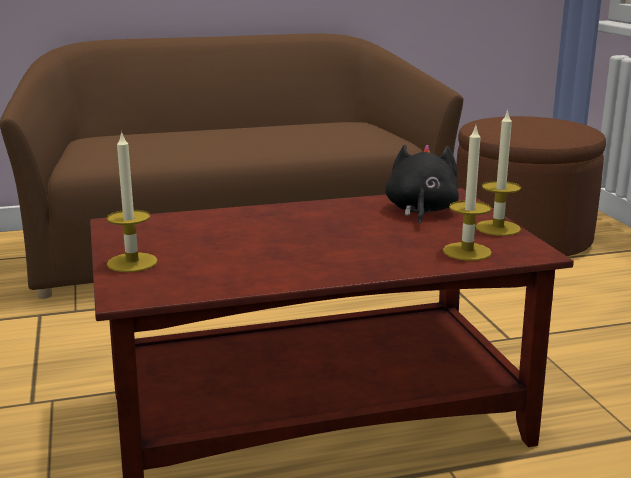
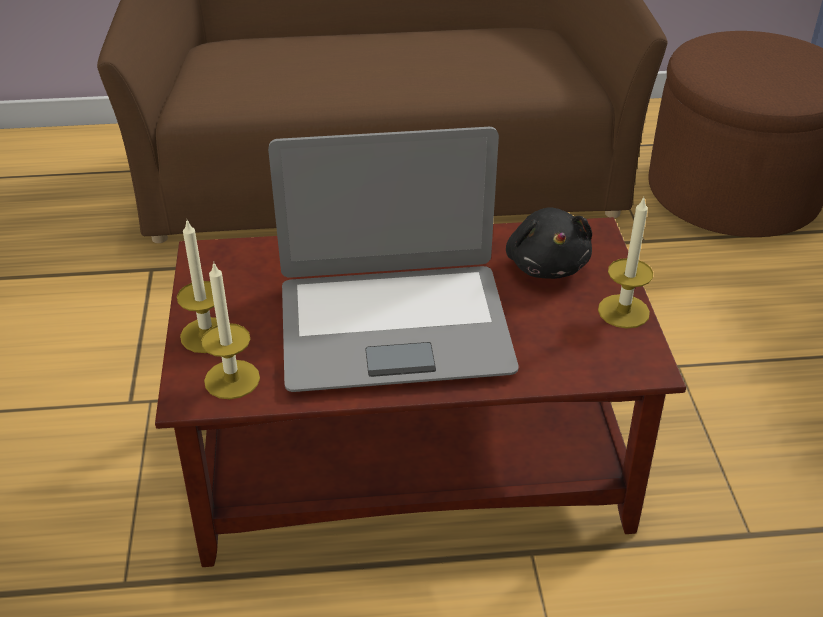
camera: 10 degrees right, 20 degrees up
black plush toy [385,144,459,224] -> black plush toy turned 150 degrees clockwise [506,208,592,279]
candle [443,126,492,261] -> candle moved to [201,261,260,399]
none -> laptop [268,127,518,392]

